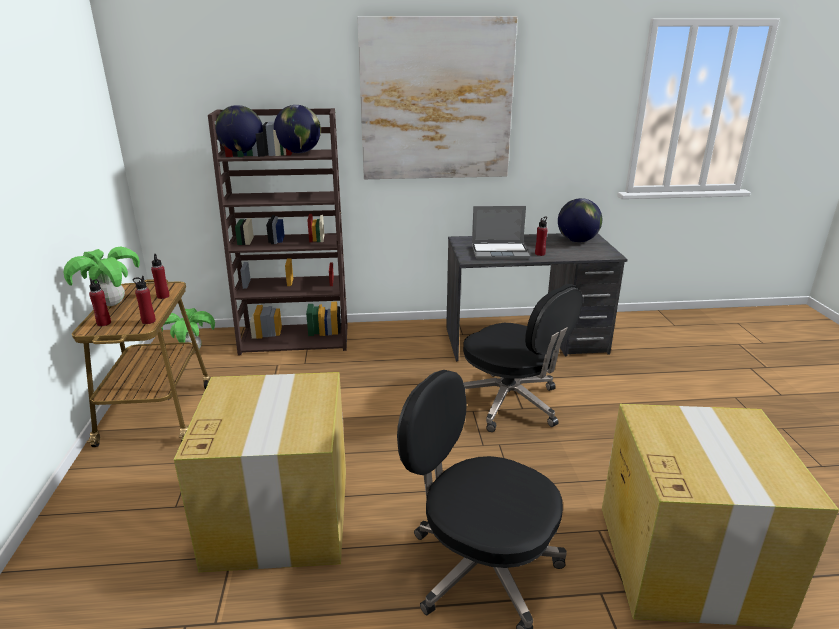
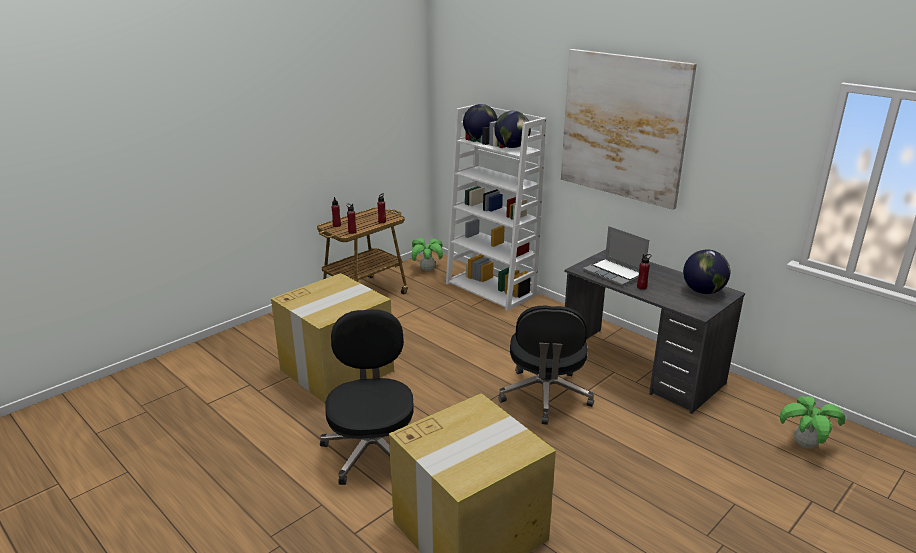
camera: 50 degrees right, 0 degrees up
potted plant [64,247,140,306] -> potted plant moved to [780,396,845,449]
brown bookcase [208,108,348,355] -> white bookcase [446,105,546,311]

